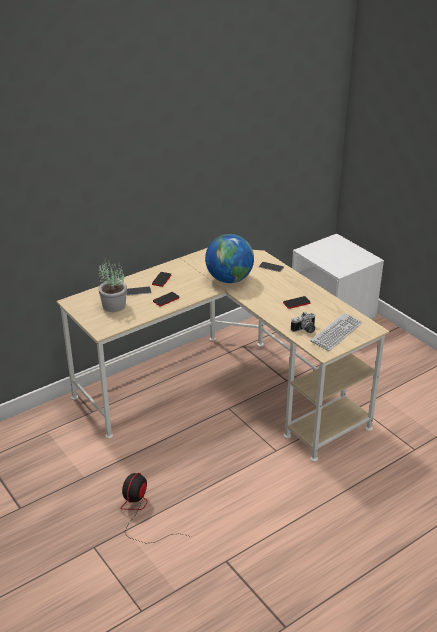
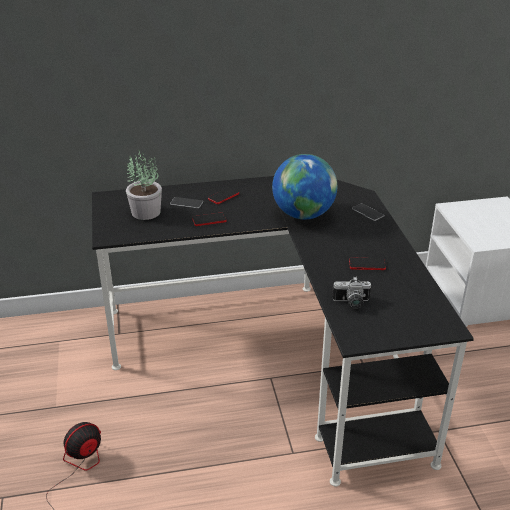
camera: 25 degrees right, 0 degrees up
beige desk [57,248,390,462] -> black desk [92,176,474,487]
keyboard [311,313,362,351] -> none

